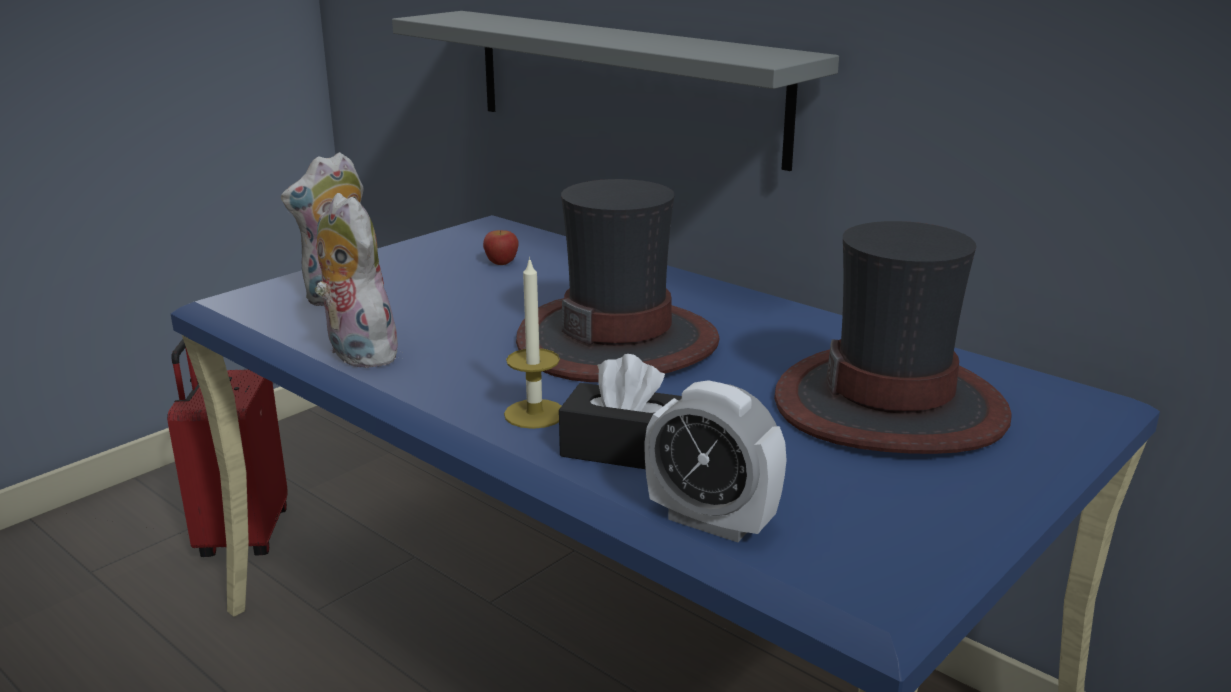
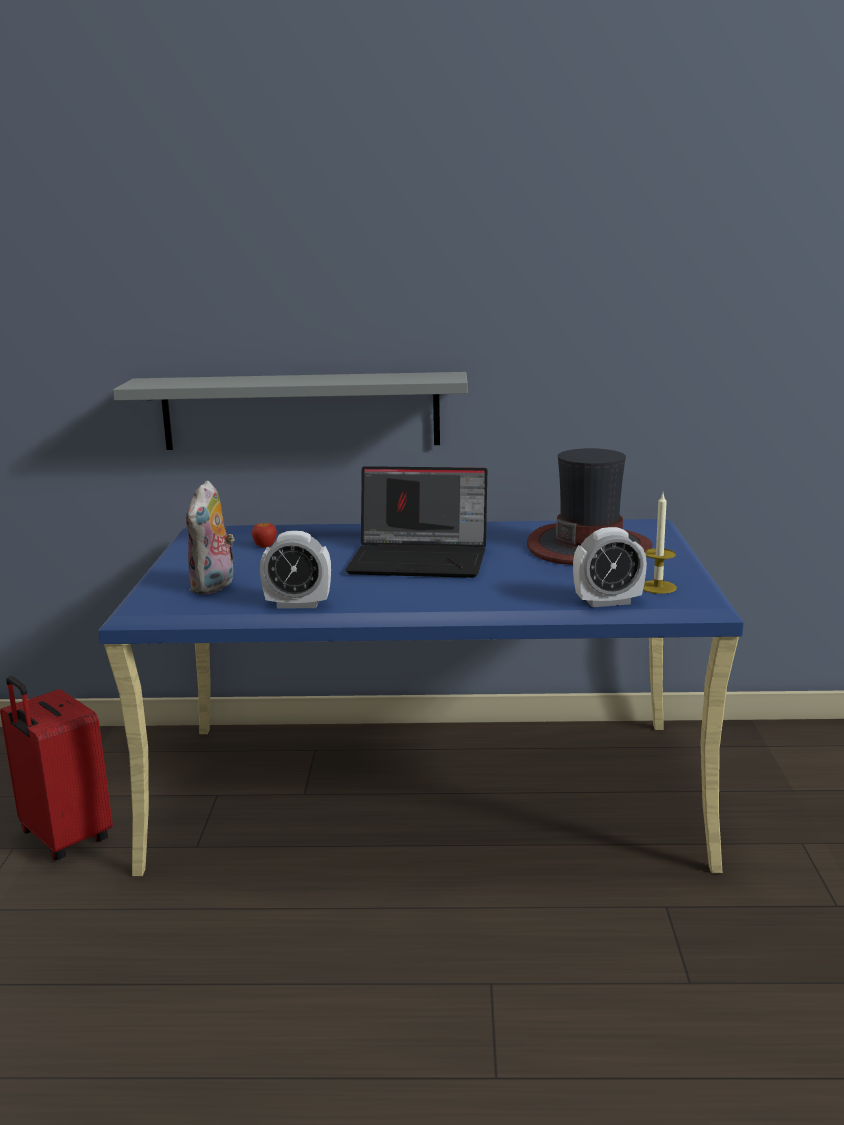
camera: 40 degrees left, 5 degrees down
plush toy [314,193,399,368] -> alarm clock [260,531,331,609]
candle [504,257,561,429] -> candle moved to [643,494,677,594]
hat [516,179,720,382] -> laptop [345,466,487,578]
black tissue box [559,354,682,469] -> none

